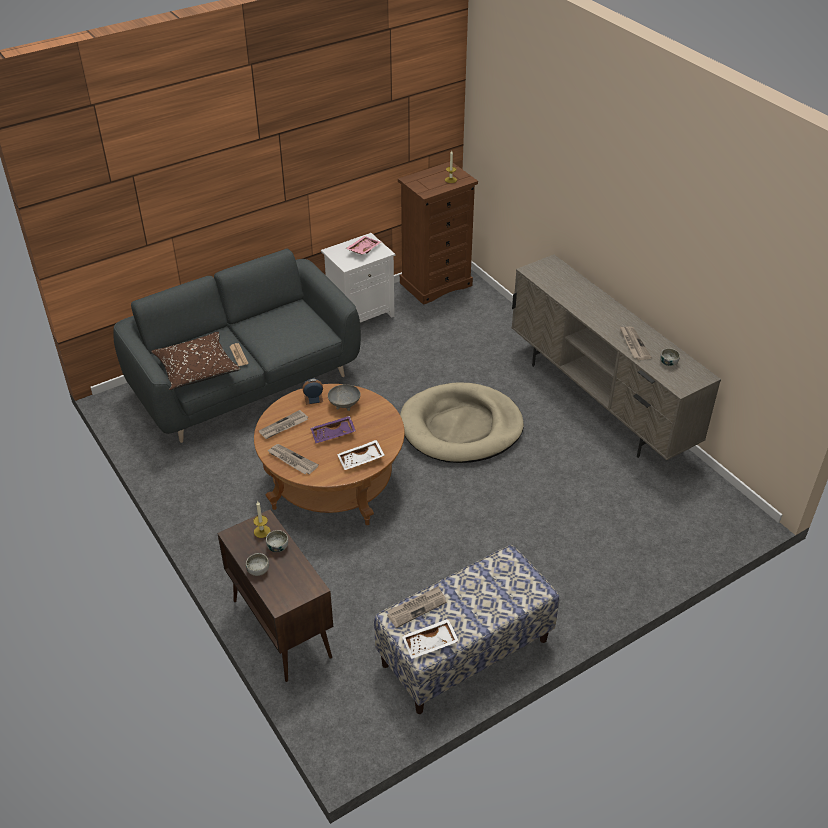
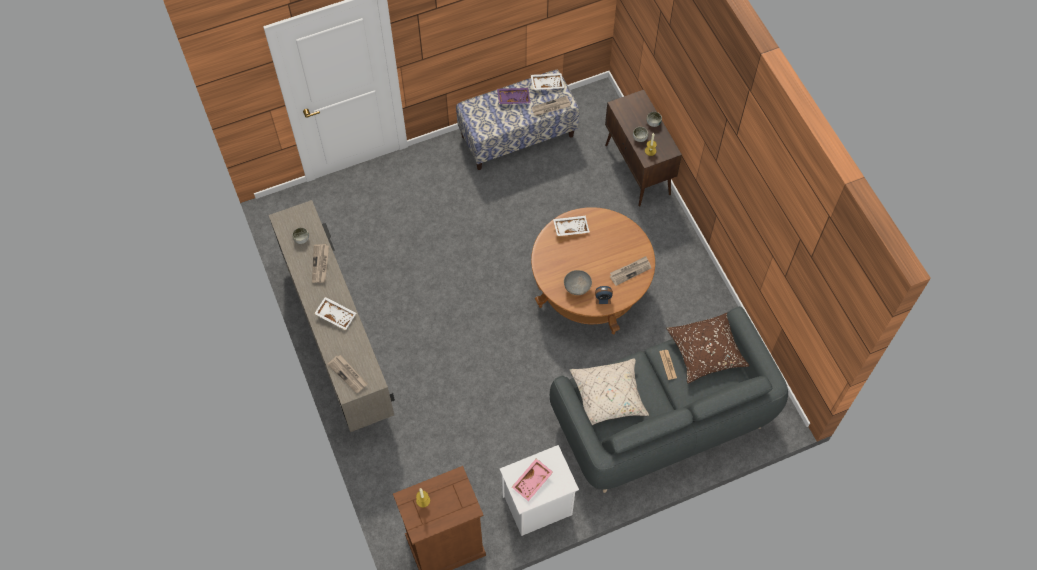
camera: 170 degrees left, 20 degrees up
newspaper [267,444,319,474] -> newspaper moved to [327,355,368,394]
purple tray [310,416,356,443] -> purple tray moved to [497,88,531,104]
beige dog bed [400,382,524,463] -> none
none -> white tray [314,297,356,330]
none -> beige pillow [570,358,649,425]

